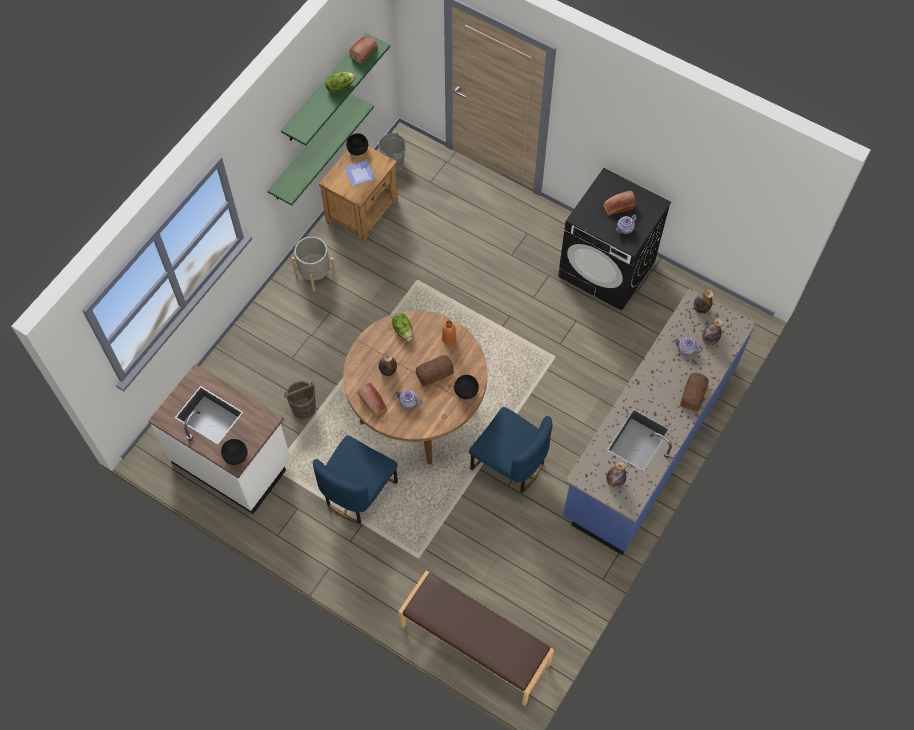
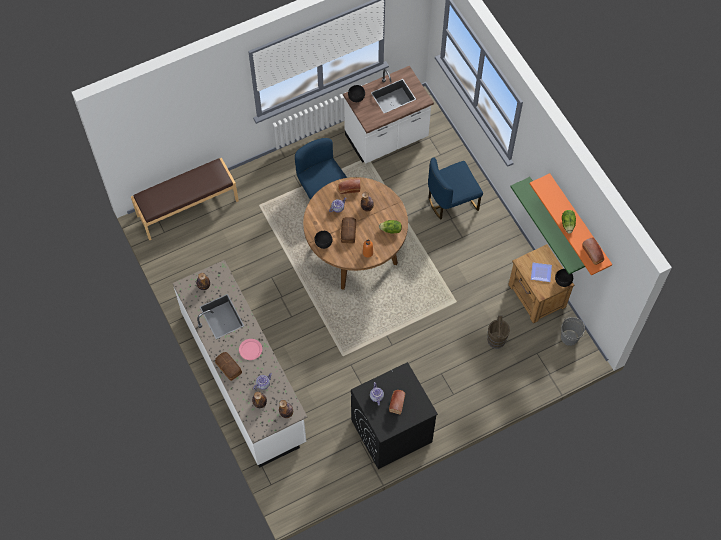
camera: 120 degrees right, 0 degrees up
green shelf [281,33,390,146] -> orange shelf [529,173,612,275]
brown bucket [284,381,316,419] -> brown bucket moved to [487,315,510,349]
grey planter [292,236,336,292] -> none
blue chair [469,407,552,493] -> blue chair moved to [428,157,483,220]
blue counter [563,288,756,555] -> white counter [173,260,308,468]
none -> pink plate [239,339,262,360]

